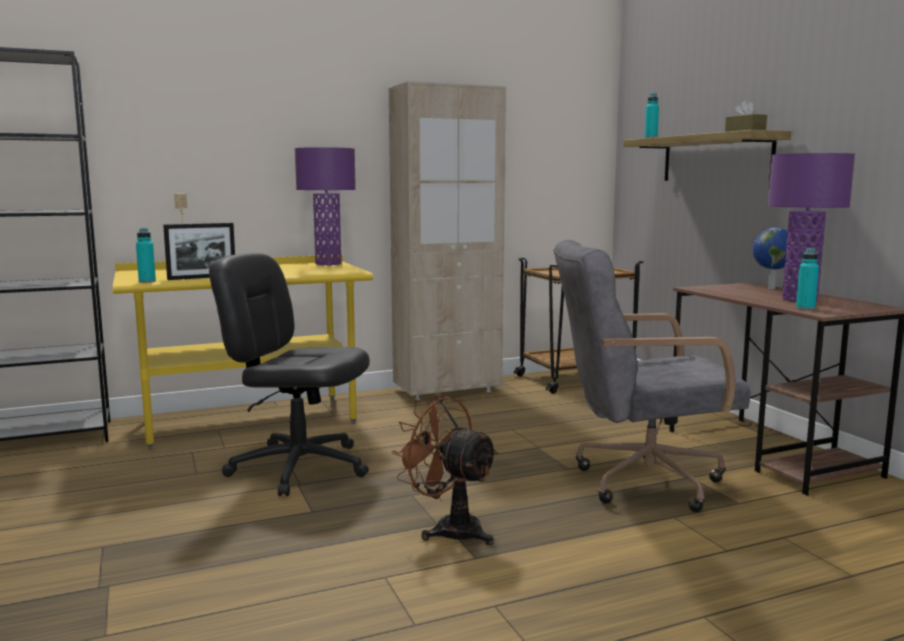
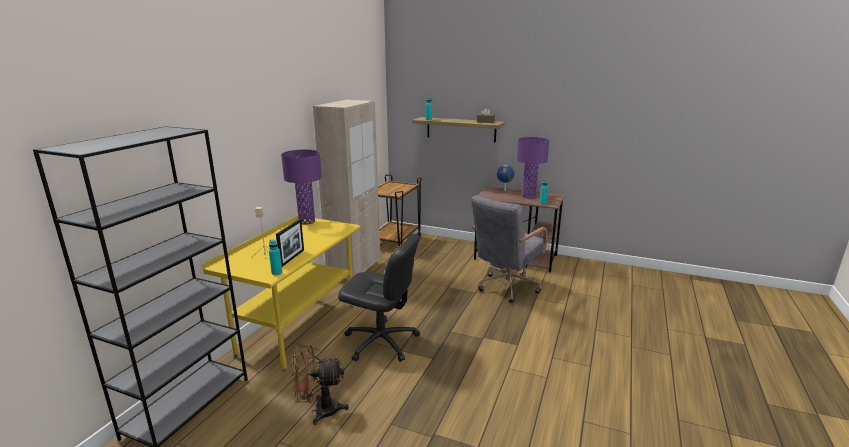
camera: 45 degrees left, 10 degrees up
black office chair [209,253,370,496] -> black office chair turned 135 degrees counterclockwise [338,234,421,362]
brown fan [391,395,499,545] -> brown fan moved to [292,344,349,425]

